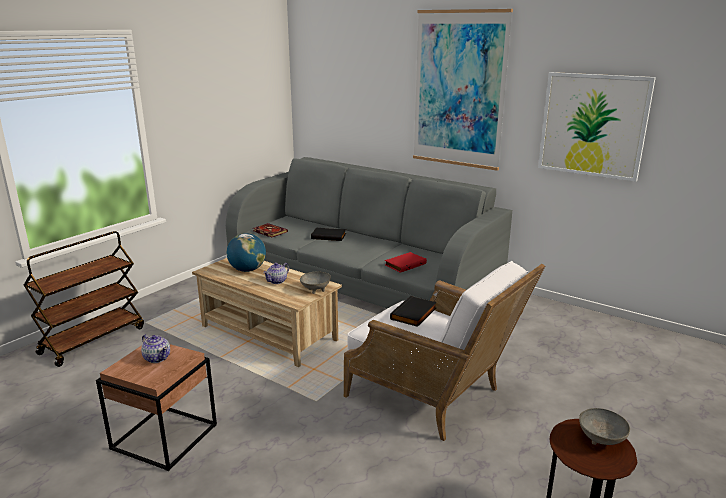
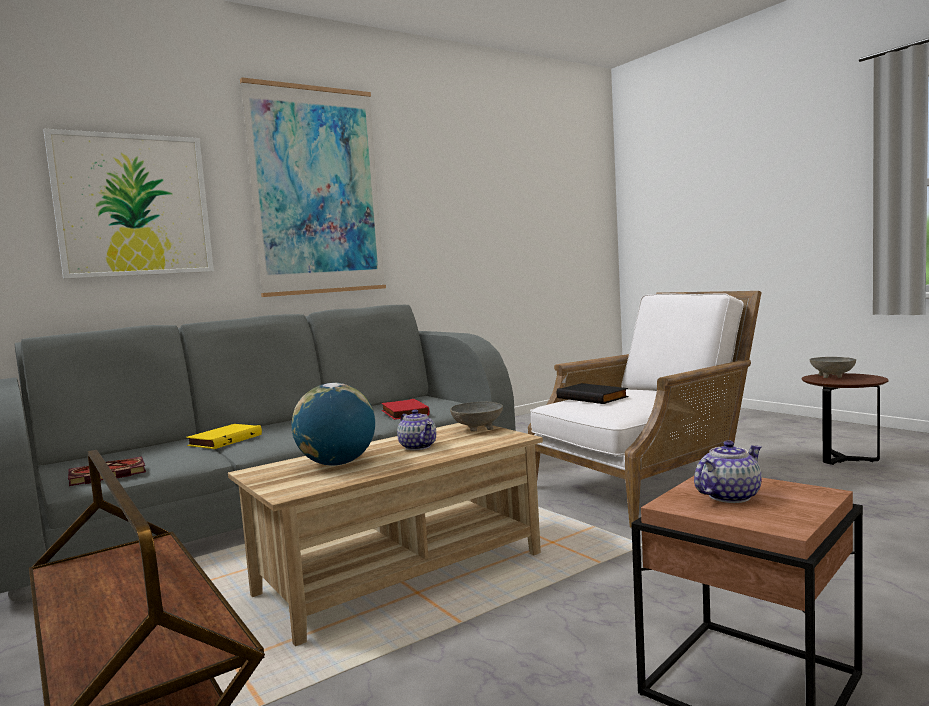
camera: 70 degrees left, 15 degrees down
black book [311,228,346,241] -> yellow book [186,424,262,449]
picture [538,72,656,182] -> picture moved to [43,129,214,279]

